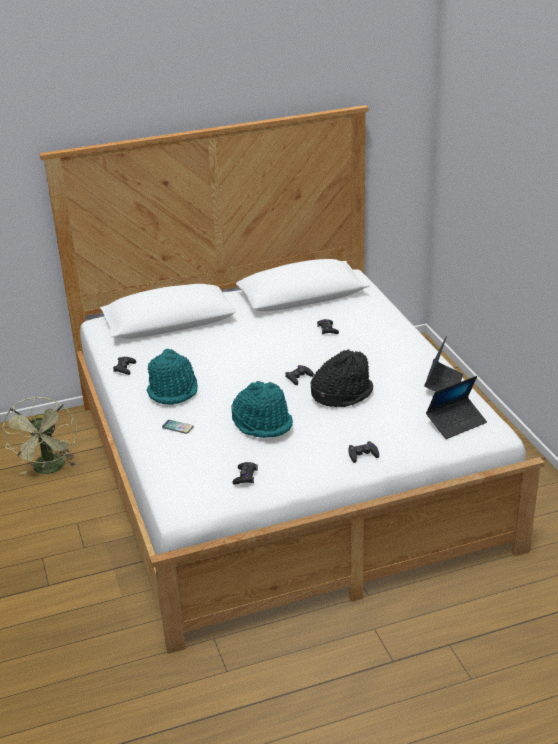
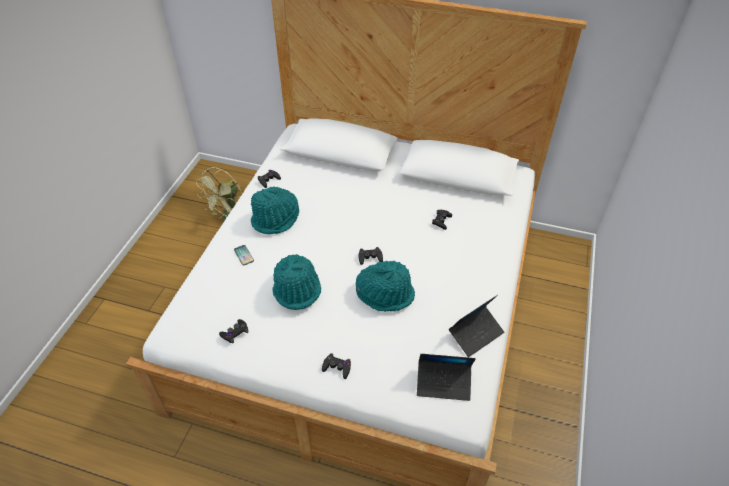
camera: 35 degrees right, 15 degrees up
black hat [311,349,373,407] -> turquoise hat [356,260,415,312]

